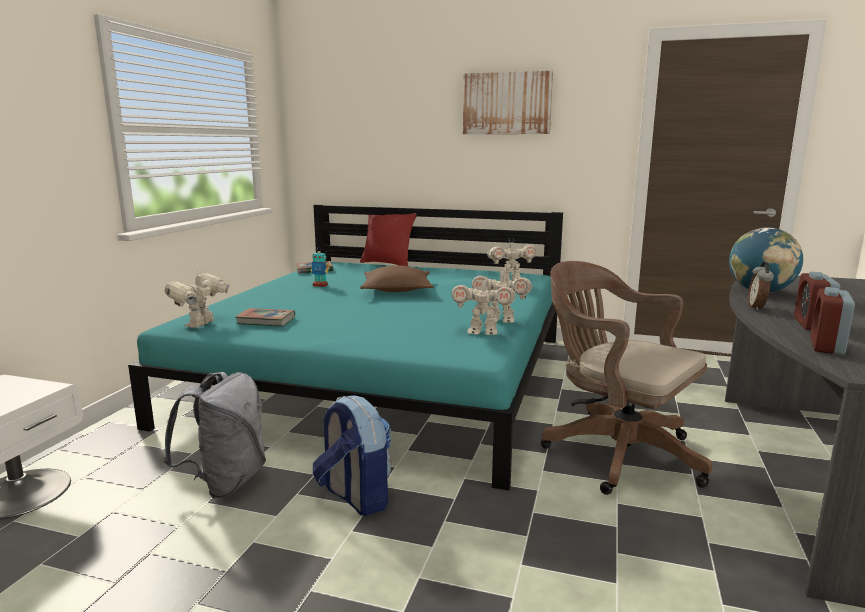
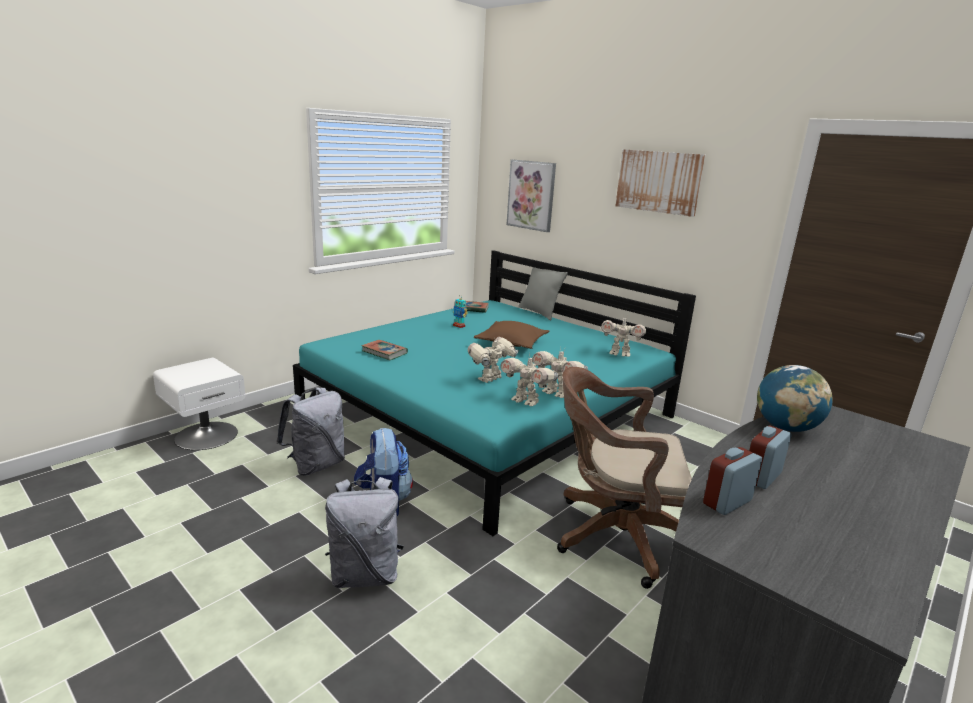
camera: 25 degrees right, 5 degrees up
toy robot [165,270,230,328] -> toy robot moved to [467,336,519,383]
red pillow [360,213,416,266] -> grey pillow [518,267,568,320]
brown office chair [541,261,712,495] -> brown office chair turned 60 degrees counterclockwise [557,367,692,589]
alarm clock [748,262,774,311] -> none
none -> grey backpack [325,477,404,588]
none -> picture [506,159,556,232]

